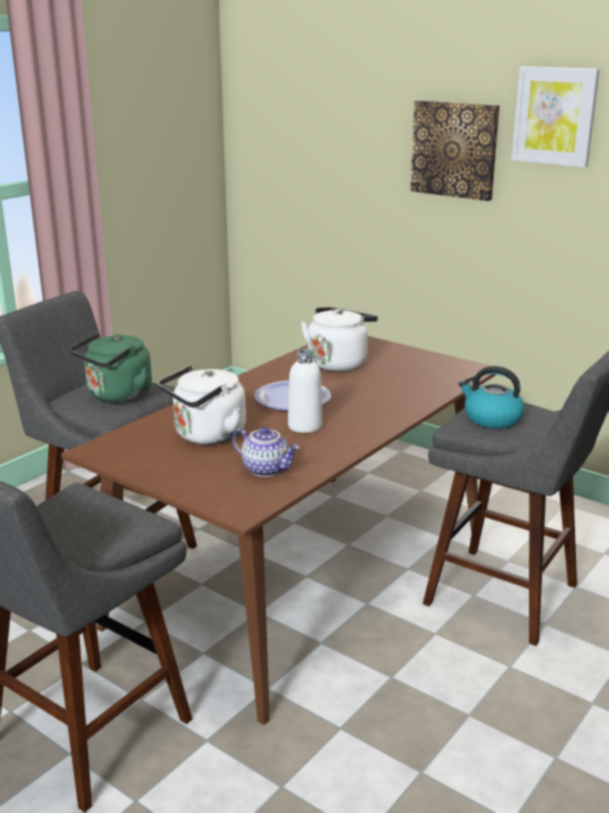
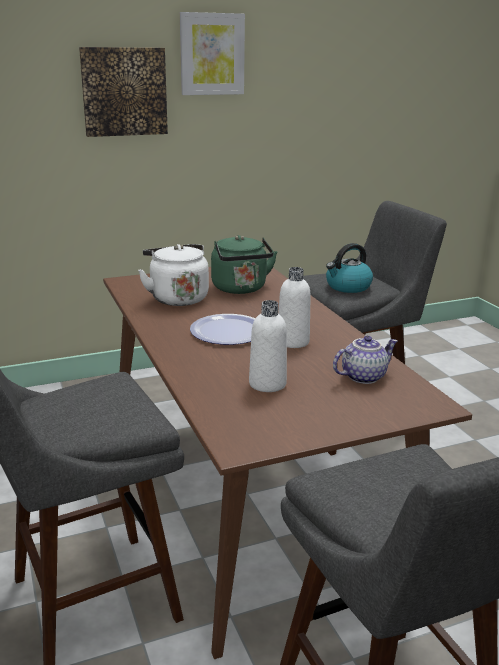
camera: 60 degrees left, 0 degrees up
green kettle [70,333,152,403] -> green kettle moved to [211,235,277,294]
white kettle [158,365,246,445] -> white bottle [249,300,287,392]

